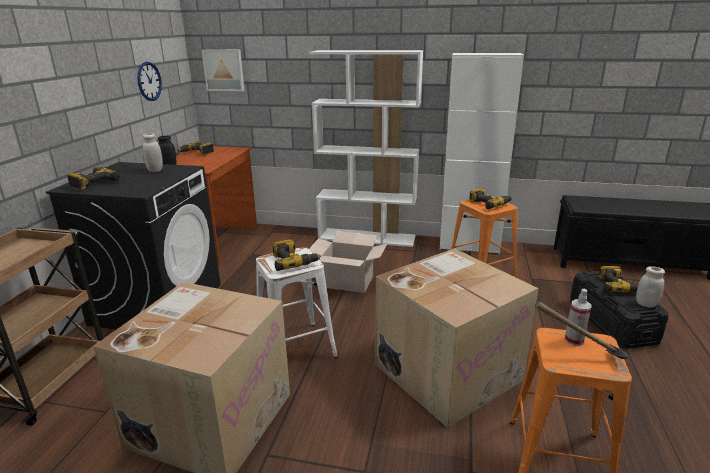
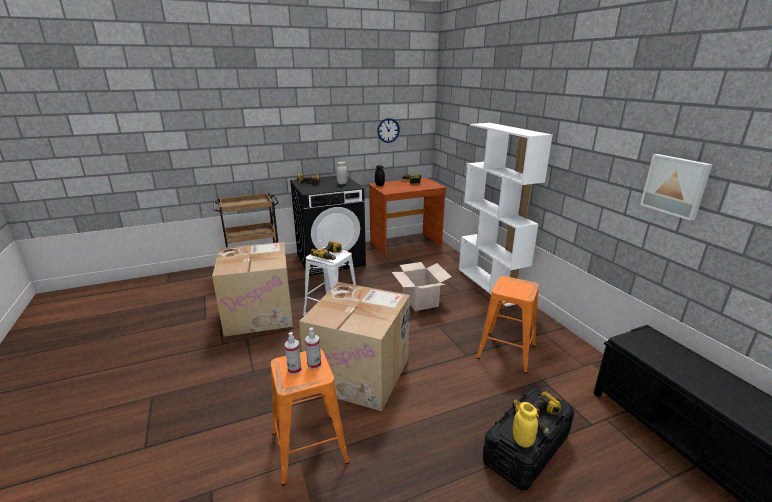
camera: 55 degrees right, 0 degrees up
picture [202,50,244,91] -> picture moved to [640,154,713,221]
white cabinet [440,53,524,254] -> none
power drill [469,188,512,209] -> none
hammer [535,301,629,359] -> spray bottle [285,332,301,375]
white jar [636,266,665,308] -> yellow jar [513,402,538,448]

